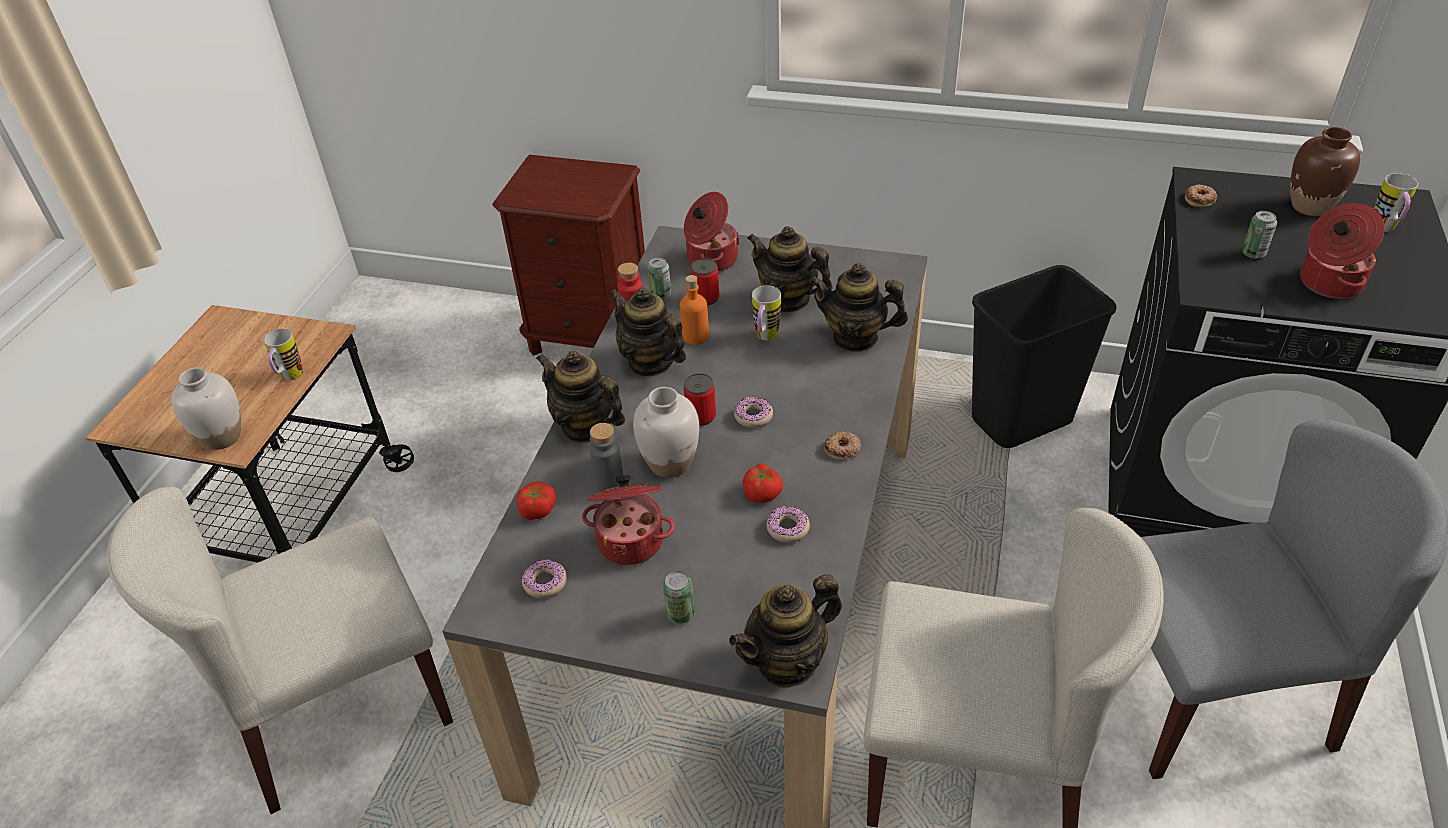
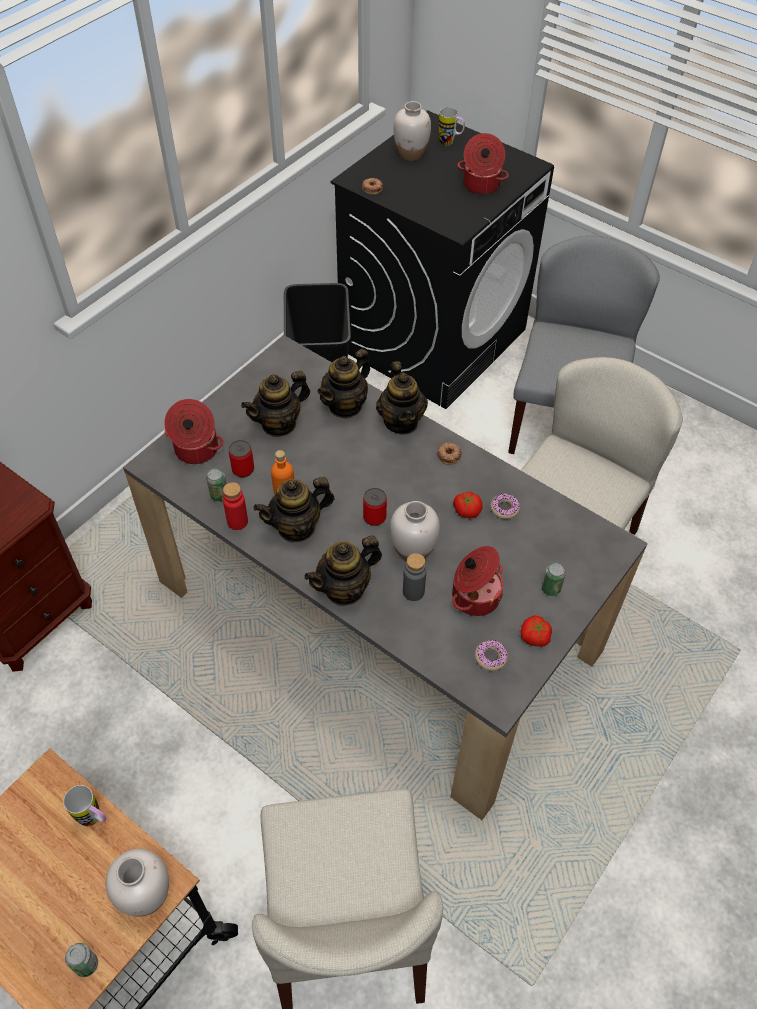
camera: 70 degrees left, 10 degrees up
tomato [516,481,556,520] -> tomato moved to [521,616,552,647]
teapot [729,574,842,688] -> teapot moved to [376,361,428,435]
donut [734,397,773,428] -> none
mug [752,285,781,340] -> none
can [1242,211,1277,259] -> can moved to [65,943,98,977]
brown vase [1290,127,1360,216] -> white vase [393,101,431,161]

